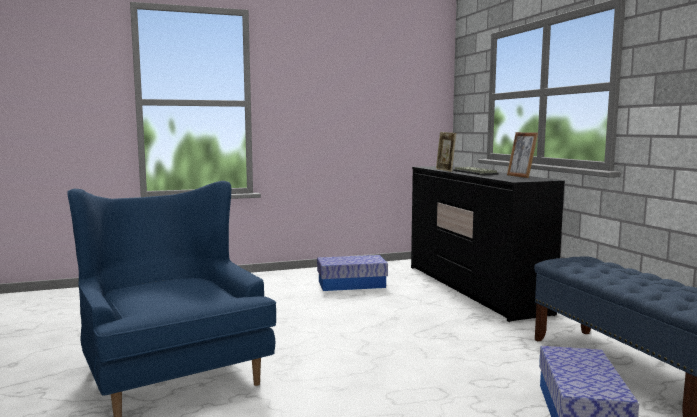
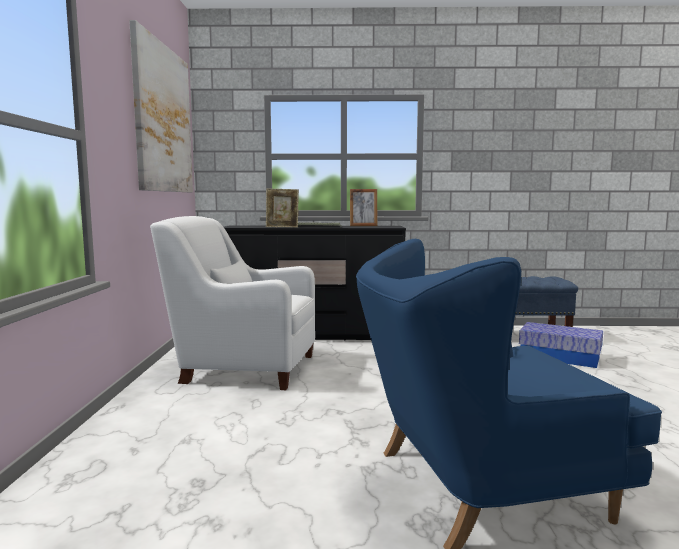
camera: 70 degrees left, 0 degrees up
storage box [317,255,388,291] -> white armchair [150,216,315,390]
none -> picture [129,20,193,192]

